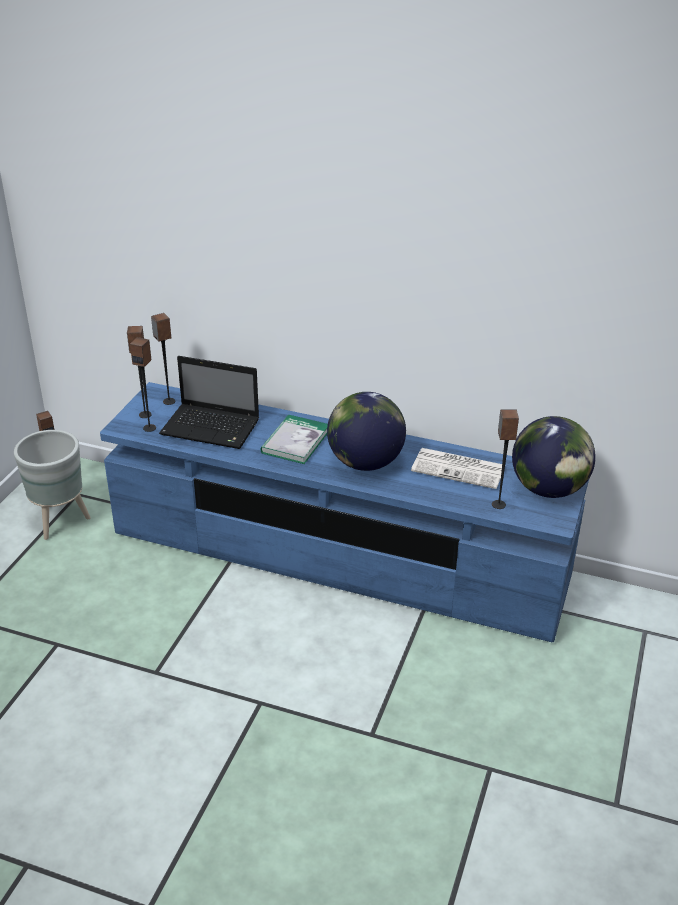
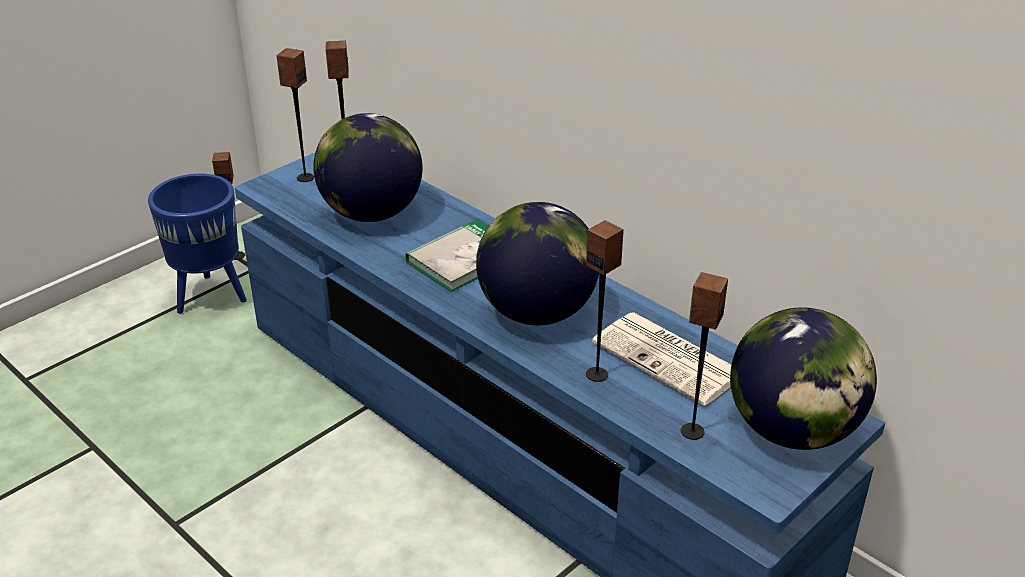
camera: 25 degrees right, 0 degrees up
grey planter [14,430,91,540] -> blue planter [148,174,247,314]
speaker [130,337,156,432] -> speaker moved to [586,220,624,382]
laptop [159,356,259,449] -> globe [313,113,423,222]

